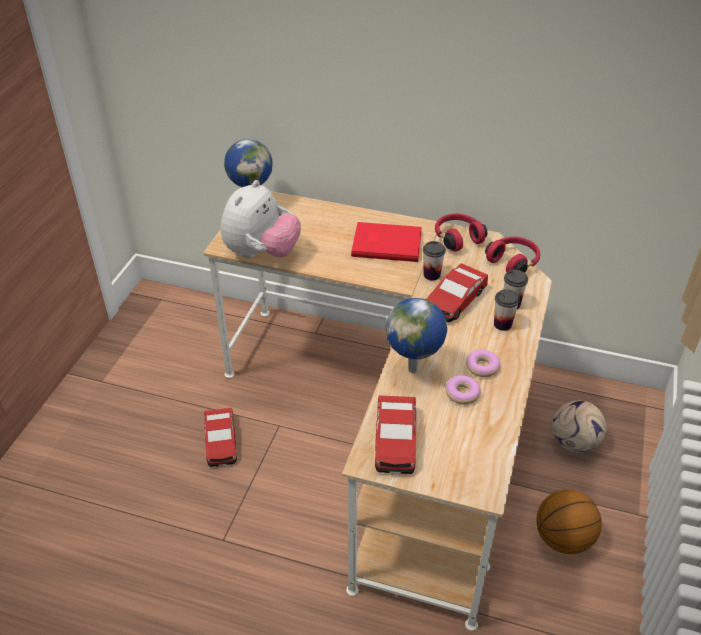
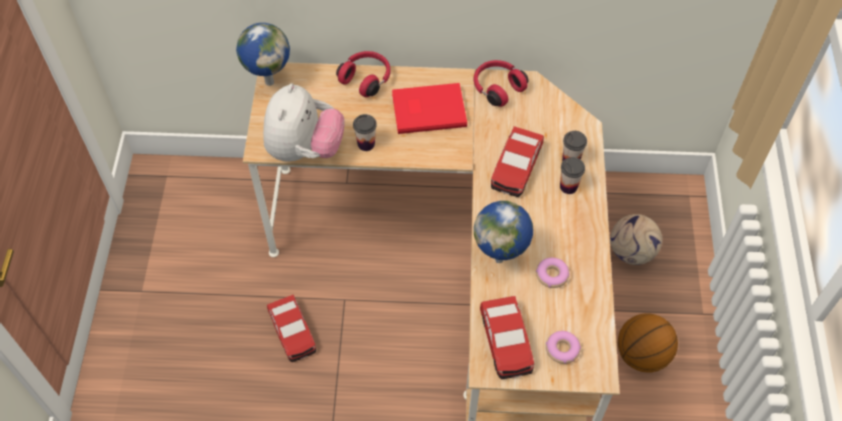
camera: 15 degrees left, 15 degrees up
cup [423,241,446,280] -> cup moved to [353,114,377,151]
donut [466,349,500,377] -> donut moved to [546,331,581,364]
red headphones [485,237,540,273] -> red headphones moved to [336,51,391,97]

